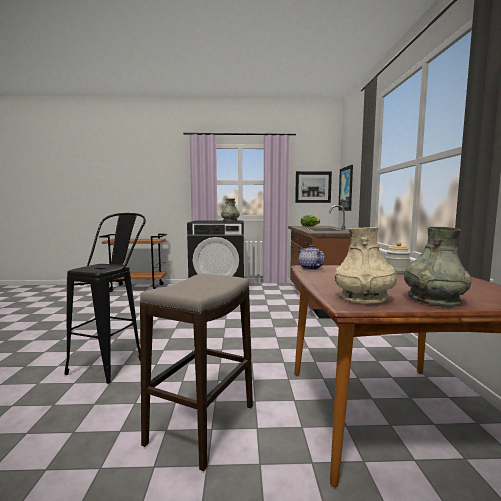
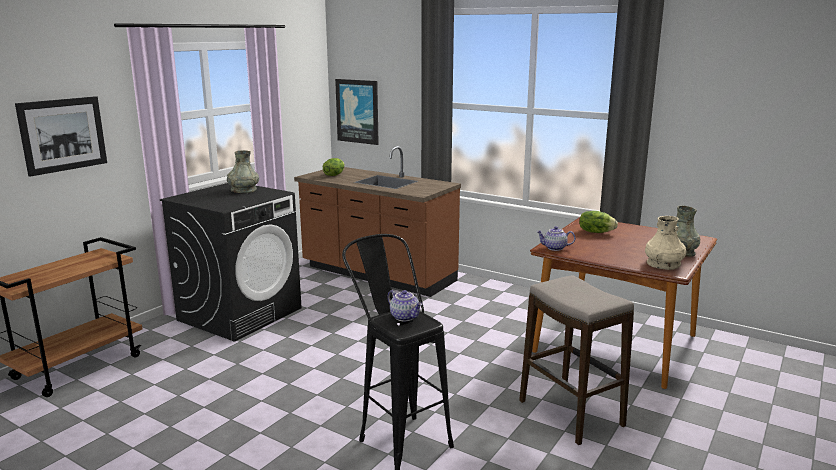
camera: 55 degrees left, 10 degrees up
picture [295,171,332,203] -> picture moved to [15,96,107,177]
jar [386,242,411,273] -> lettuce [579,211,618,233]
none -> teapot [388,290,422,321]

